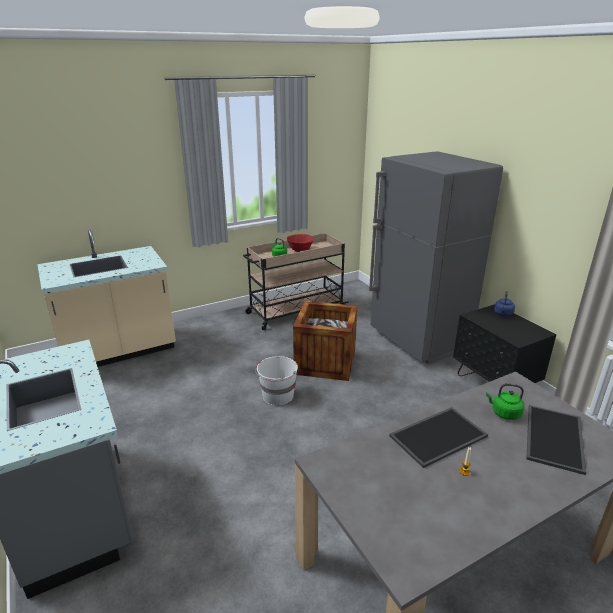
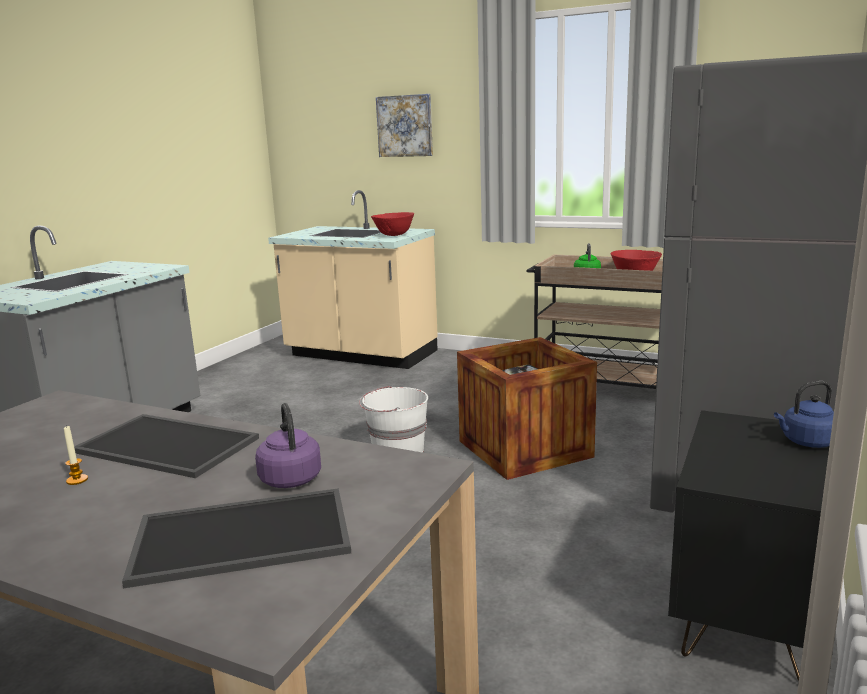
camera: 55 degrees right, 10 degrees down
green kettle [486,383,524,420] -> purple kettle [255,403,321,488]
none -> red bowl [371,212,414,236]
none -> picture [376,94,433,157]

